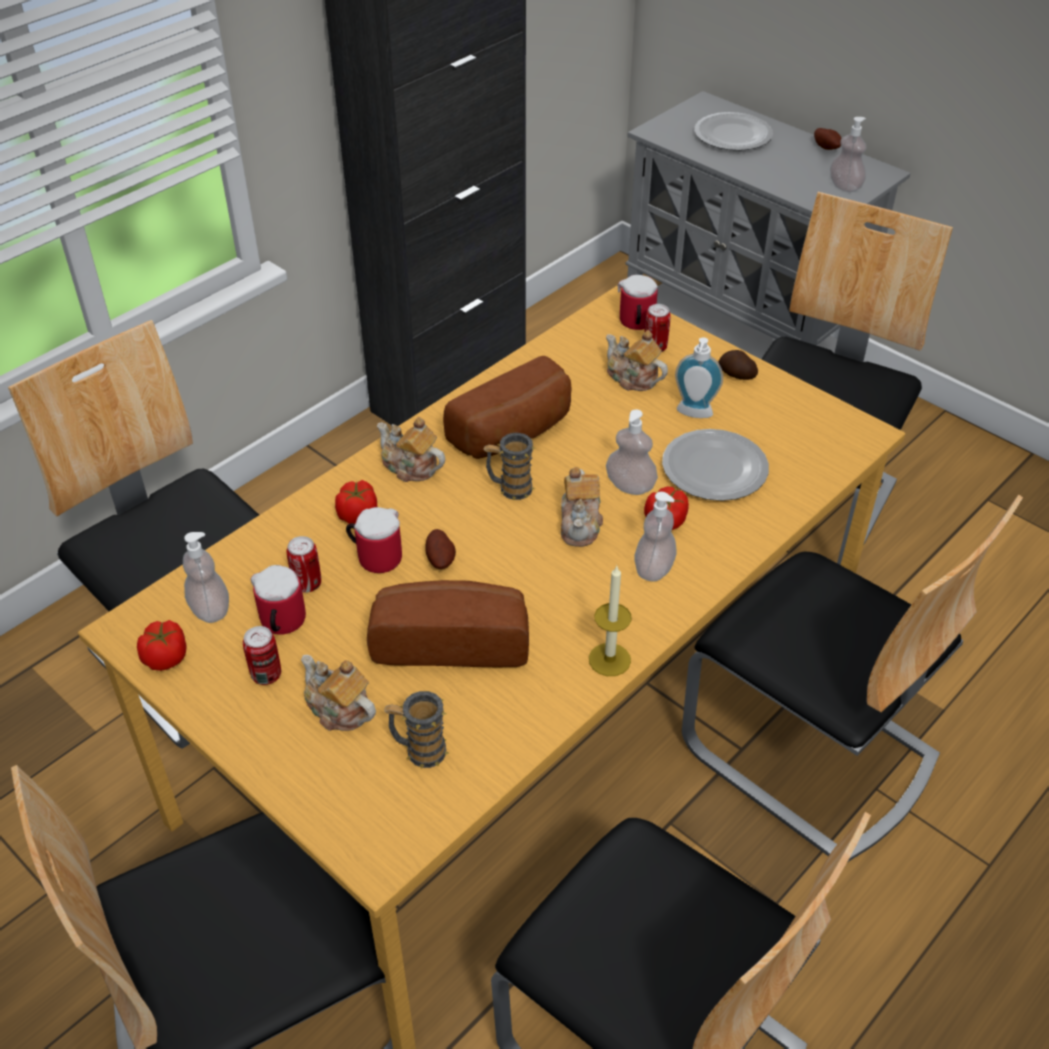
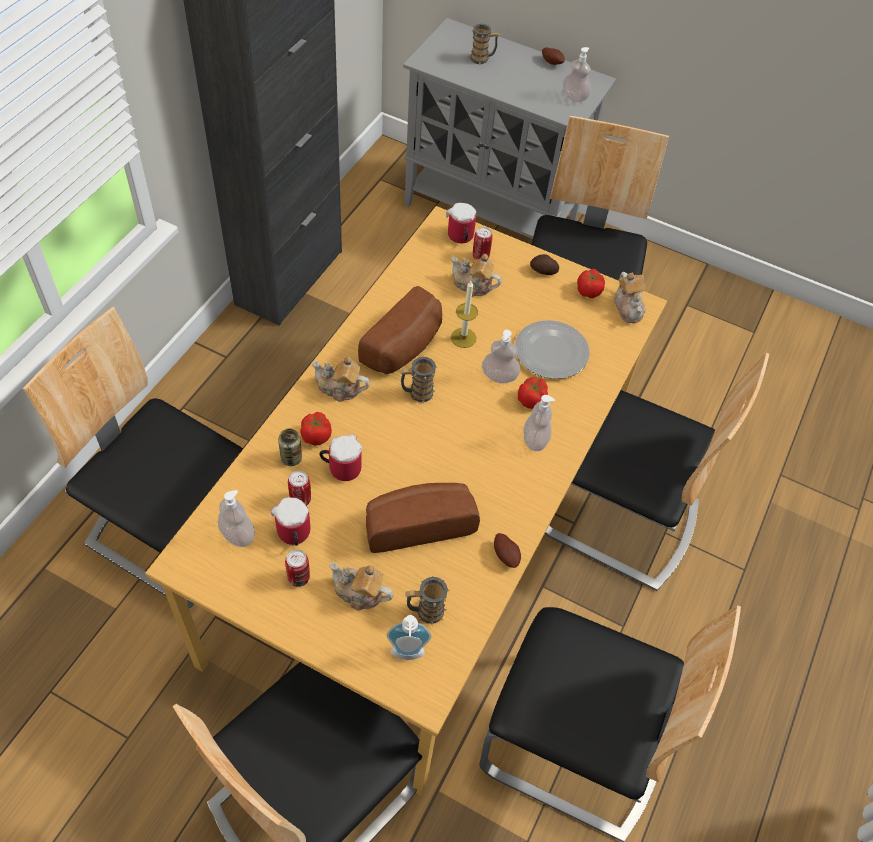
camera: 20 degrees left, 10 degrees up
tomato [137,620,187,671] -> tomato moved to [577,269,605,298]
potato [426,529,456,569] -> potato moved to [494,533,521,568]
teapot [561,467,603,547] -> teapot moved to [614,272,646,323]
candle [589,566,632,676] -> candle moved to [451,281,478,348]
soap dispenser [675,337,723,418] -> soap dispenser moved to [386,615,432,660]
plate [695,112,773,151] -> mug [469,24,500,64]
none -> can [278,429,302,466]

